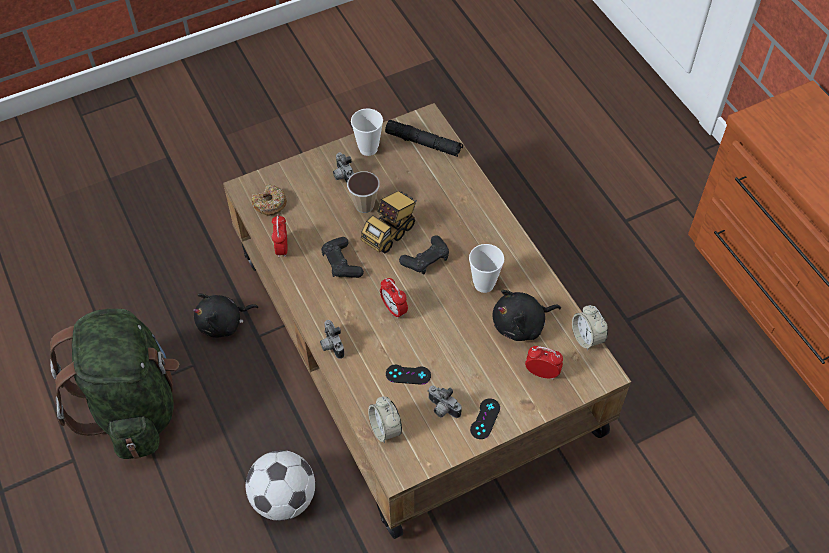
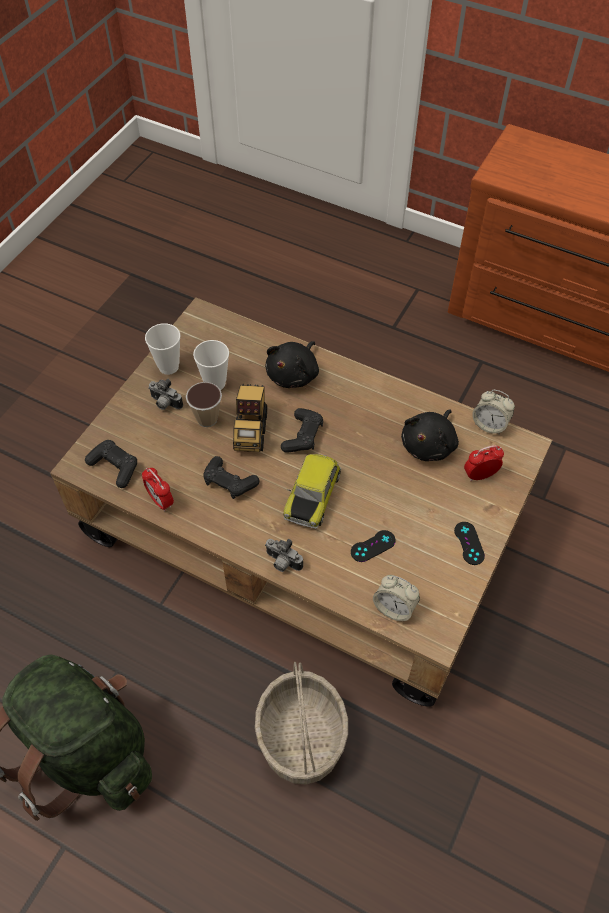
camera: 35 degrees left, 0 degrees up
black plush toy [193,293,258,338] -> black plush toy moved to [265,341,319,388]
football [246,450,315,521] -> basket [255,662,348,785]
donut [252,184,287,215] -> black game controller [85,440,137,488]
alarm clock [380,278,408,319] -> toy car [283,454,341,529]
black flashlight [385,120,463,157] -> none
camera [428,385,462,418] -> none
cup [469,244,504,293] -> cup moved to [193,340,229,390]

